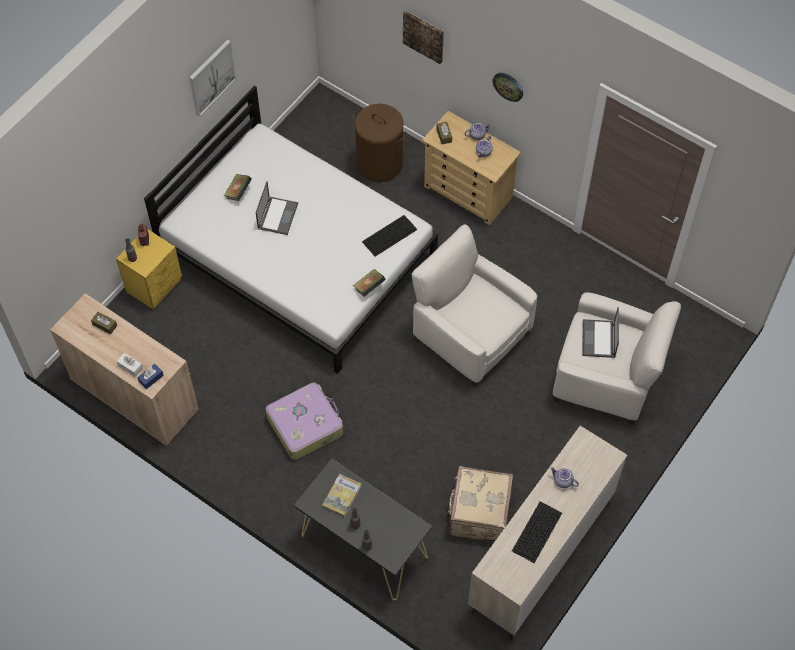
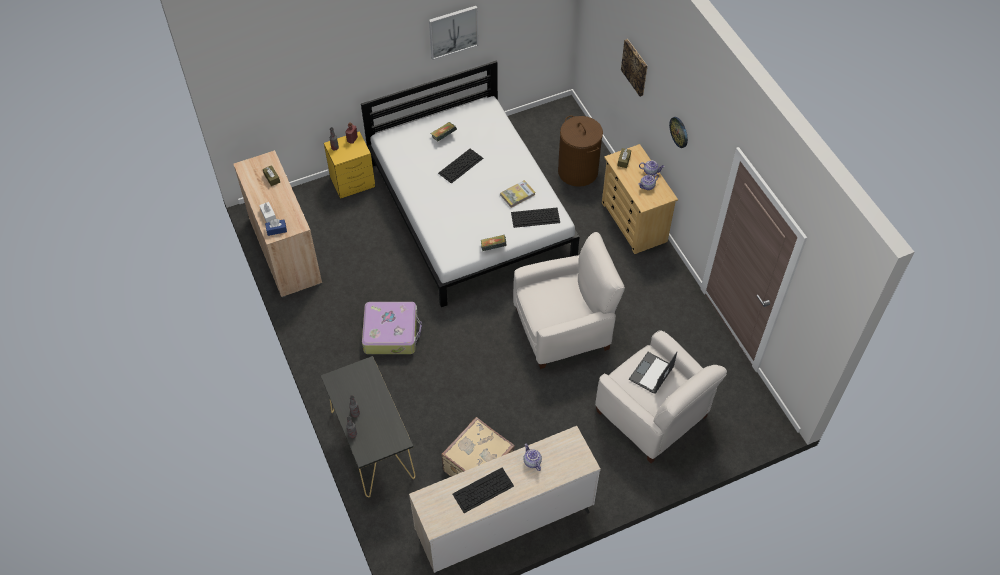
camera: 30 degrees right, 5 degrees down
laptop [255,181,298,235] -> keyboard [438,149,484,184]
book [322,474,361,517] -> book moved to [500,180,536,208]
white armchair [412,224,537,387] -> white armchair turned 90 degrees clockwise [513,232,625,369]

